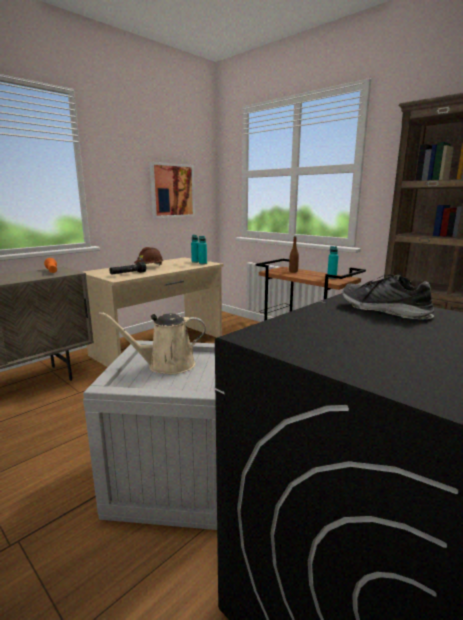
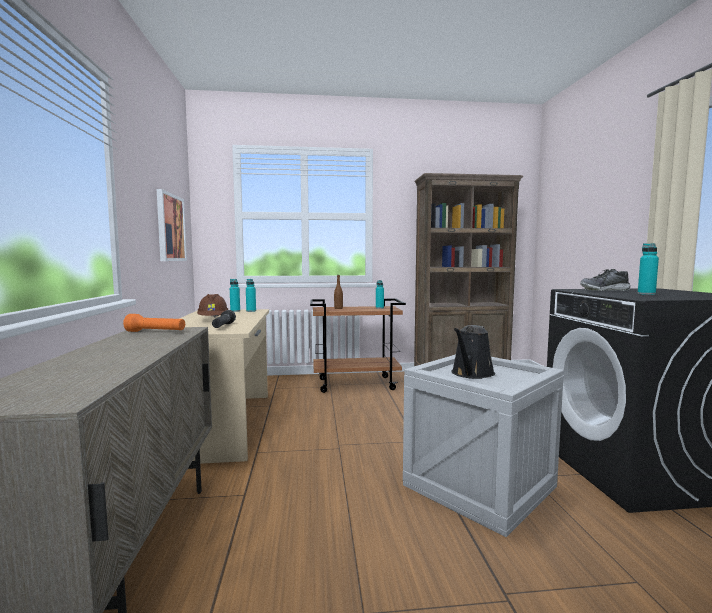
camera: 50 degrees left, 10 degrees down
beige watering can [99,312,206,374] -> black watering can [451,325,495,379]
none -> turquoise bottle [638,243,659,295]

